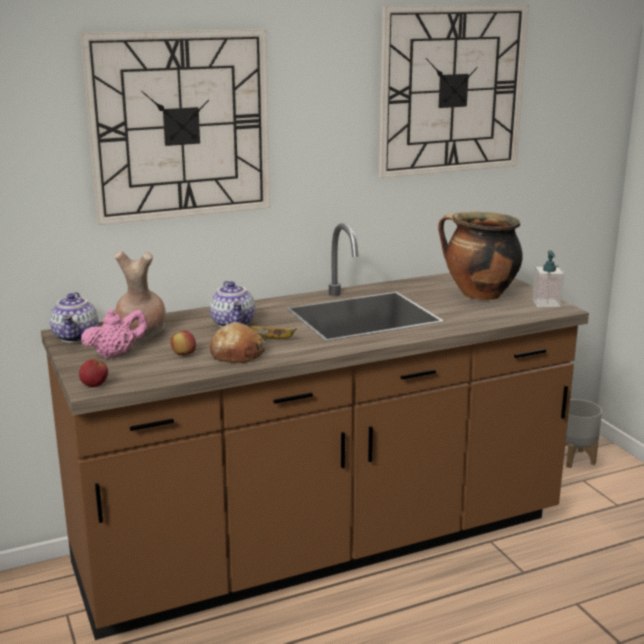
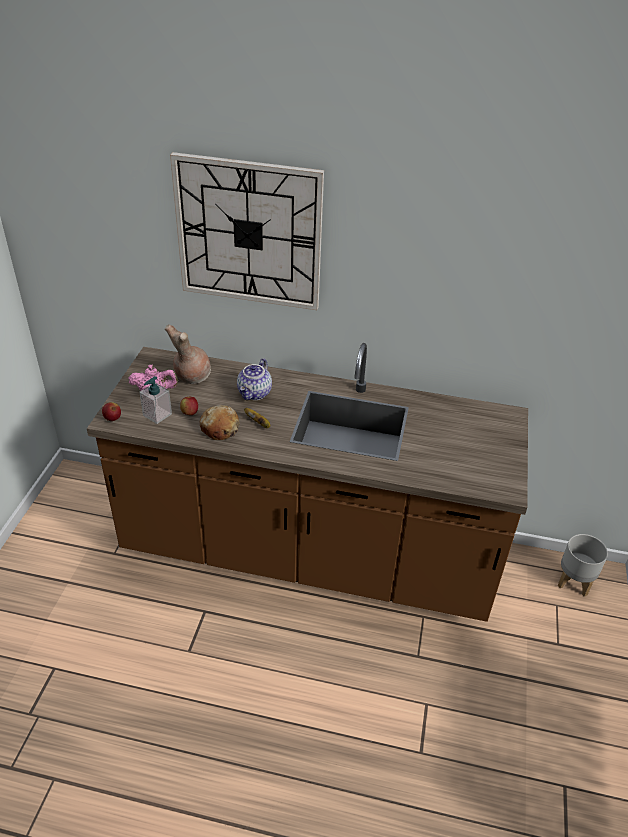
camera: 35 degrees right, 20 degrees up
teapot [50,292,98,343] -> none
wall clock [378,5,529,178] -> none
cooking pot [438,212,523,300] -> none
soap dispenser [532,250,564,307] -> soap dispenser moved to [139,376,172,424]

